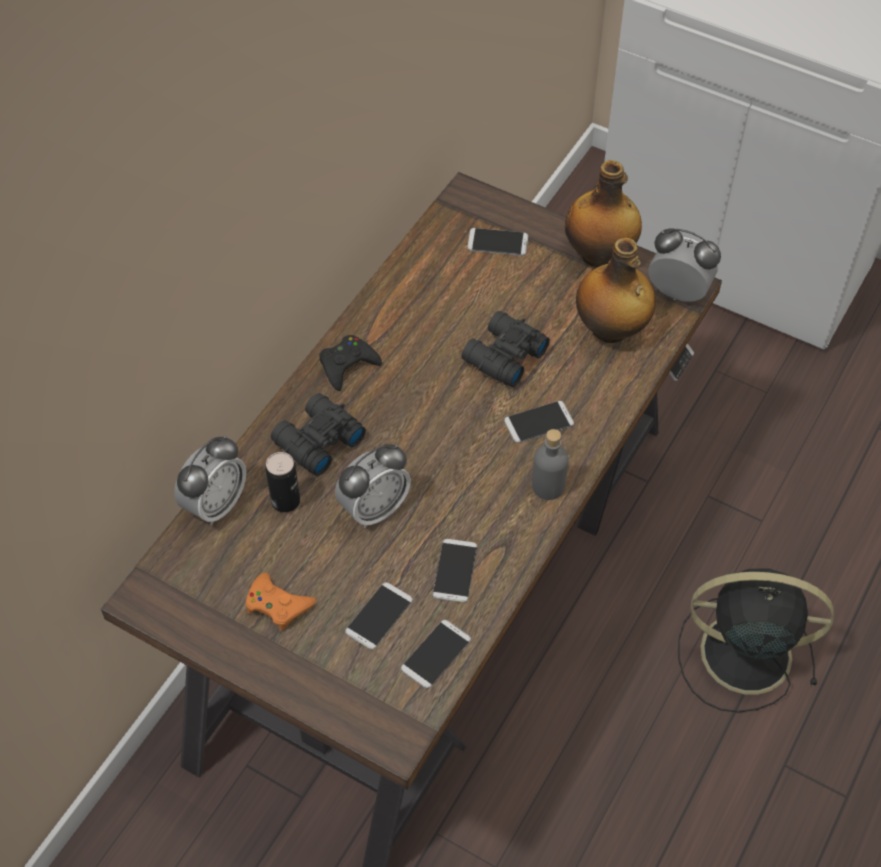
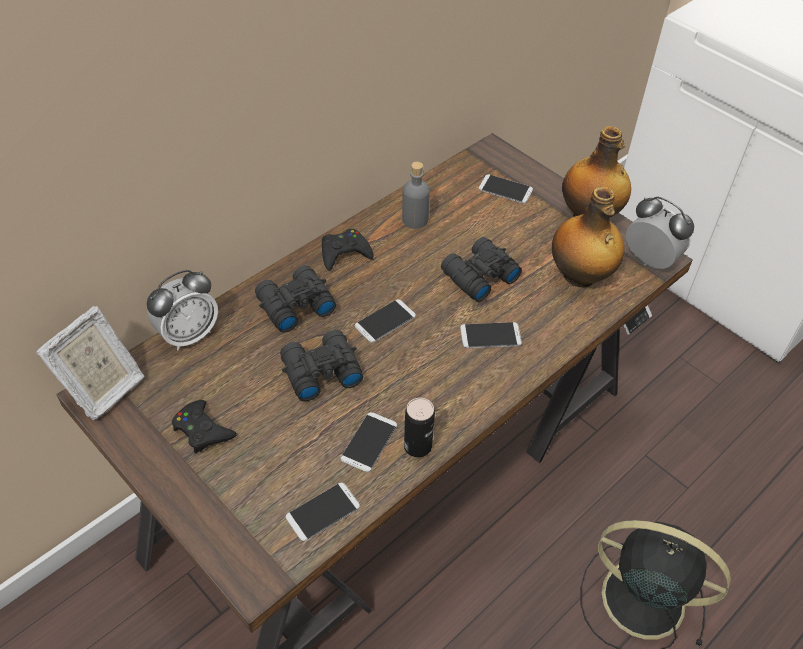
camera: 15 degrees right, 5 degrees down
orange game controller [245,573,316,631] -> black game controller [172,400,237,454]
can [265,452,300,513] -> can moved to [404,398,435,458]
alarm clock [335,444,411,528] -> black binoculars [280,330,363,401]
phone [345,582,412,650] -> phone moved to [355,299,416,343]
grey bottle [532,429,568,500] -> grey bottle moved to [402,162,430,229]
none -> picture frame [36,306,144,420]

